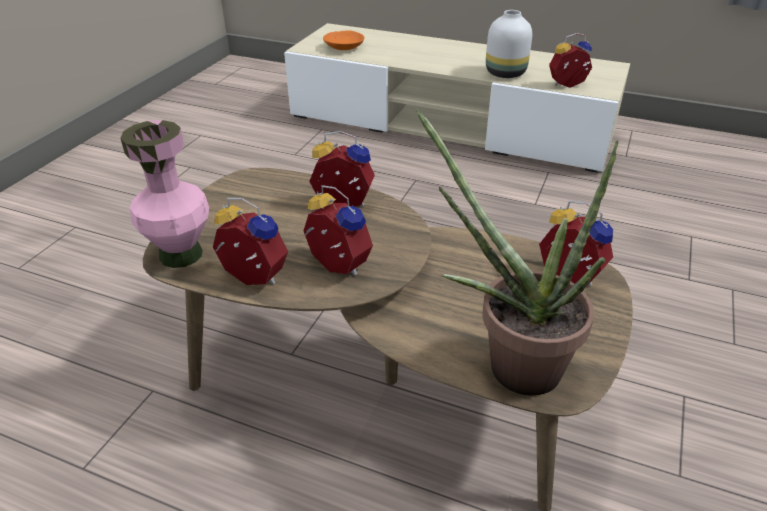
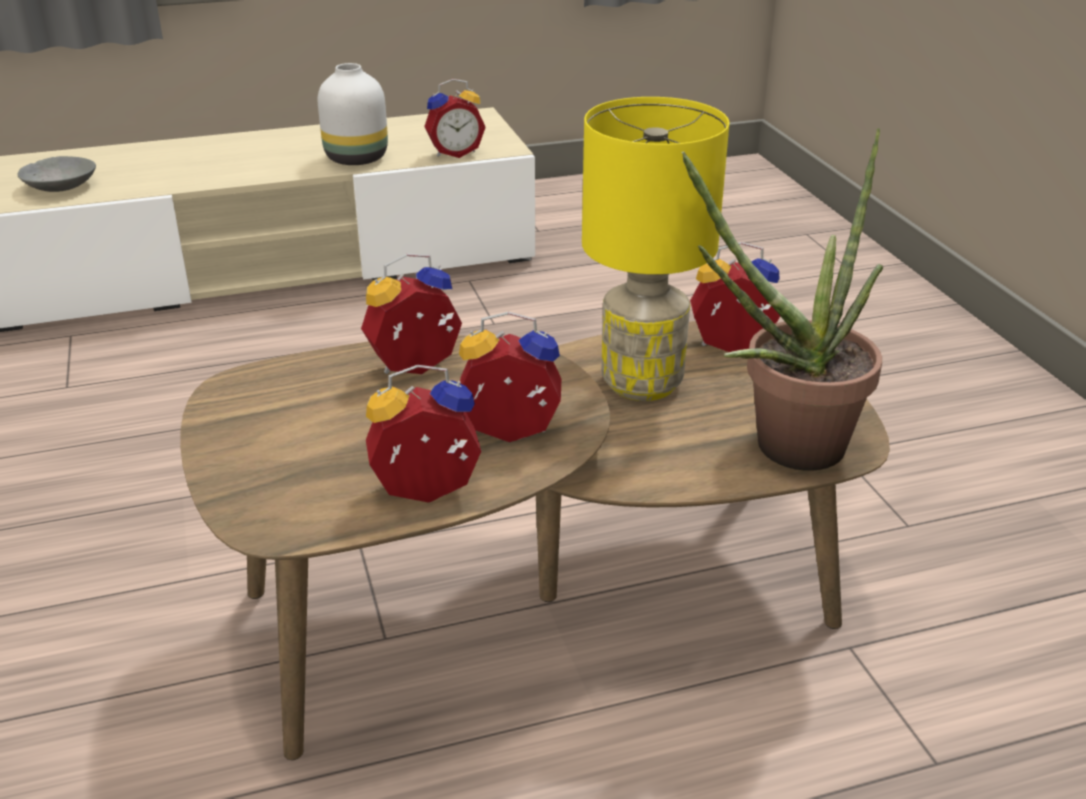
camera: 40 degrees left, 5 degrees down
pink vase [120,120,209,268] -> none
orange bowl [323,31,365,50] -> grey bowl [17,156,96,192]
alarm clock [549,33,592,88] -> alarm clock turned 150 degrees counterclockwise [424,79,486,158]
none -> yellow table lamp [582,97,729,401]

